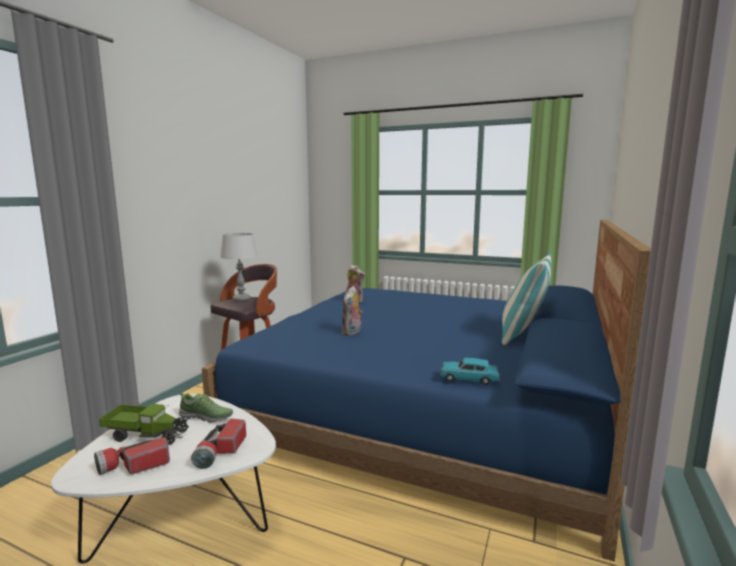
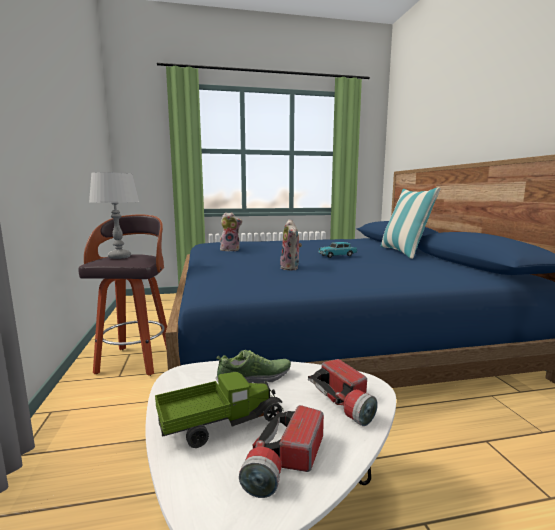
camera: 35 degrees left, 0 degrees up
turquoise toy car [440,358,500,385] -> turquoise toy car moved to [318,242,357,258]

